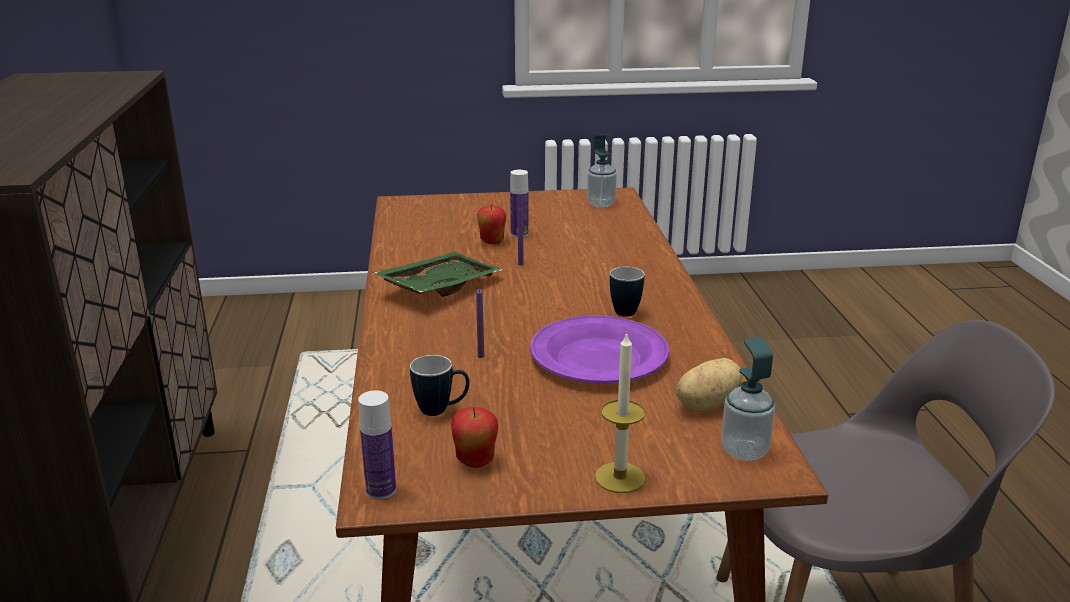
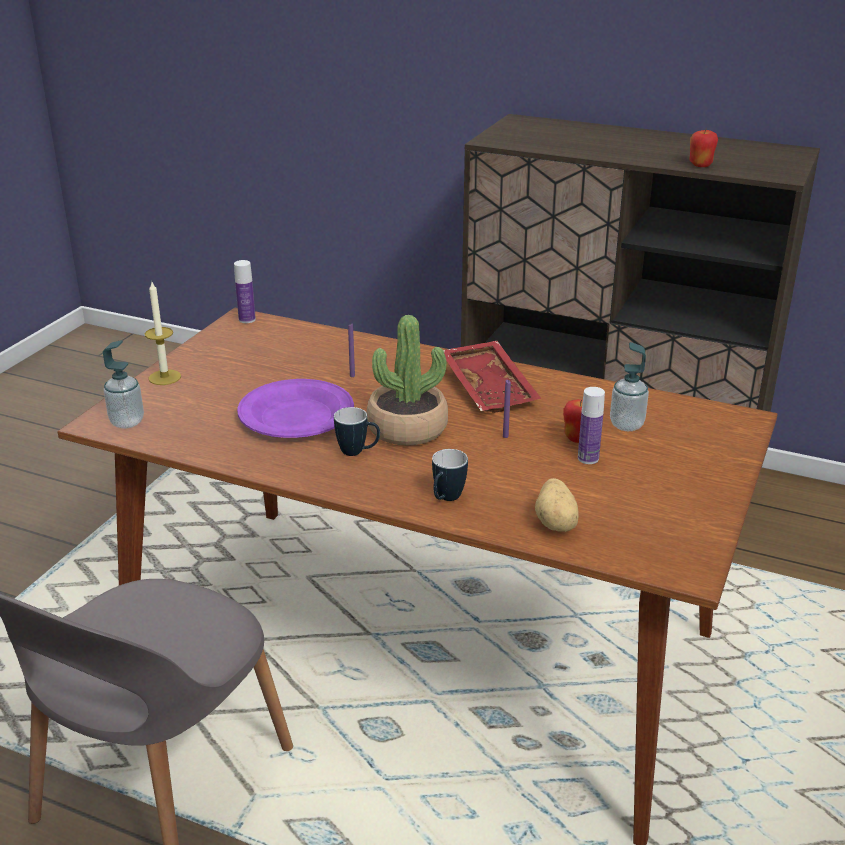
camera: 120 degrees right, 5 degrees up
green tray [373,252,502,297] -> red tray [443,341,541,413]
mug [410,355,470,416] -> mug moved to [432,449,468,501]
apple [451,407,498,468] -> apple moved to [689,128,718,167]
soap dispenser [587,134,617,208] -> soap dispenser moved to [610,342,649,431]
potato [676,358,742,411] -> potato moved to [535,478,579,532]
none -> potted plant [366,315,448,445]

